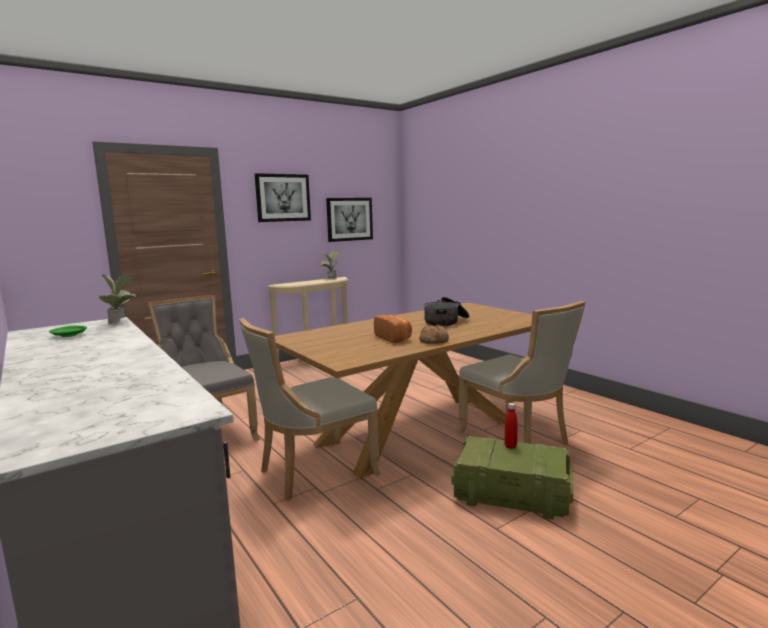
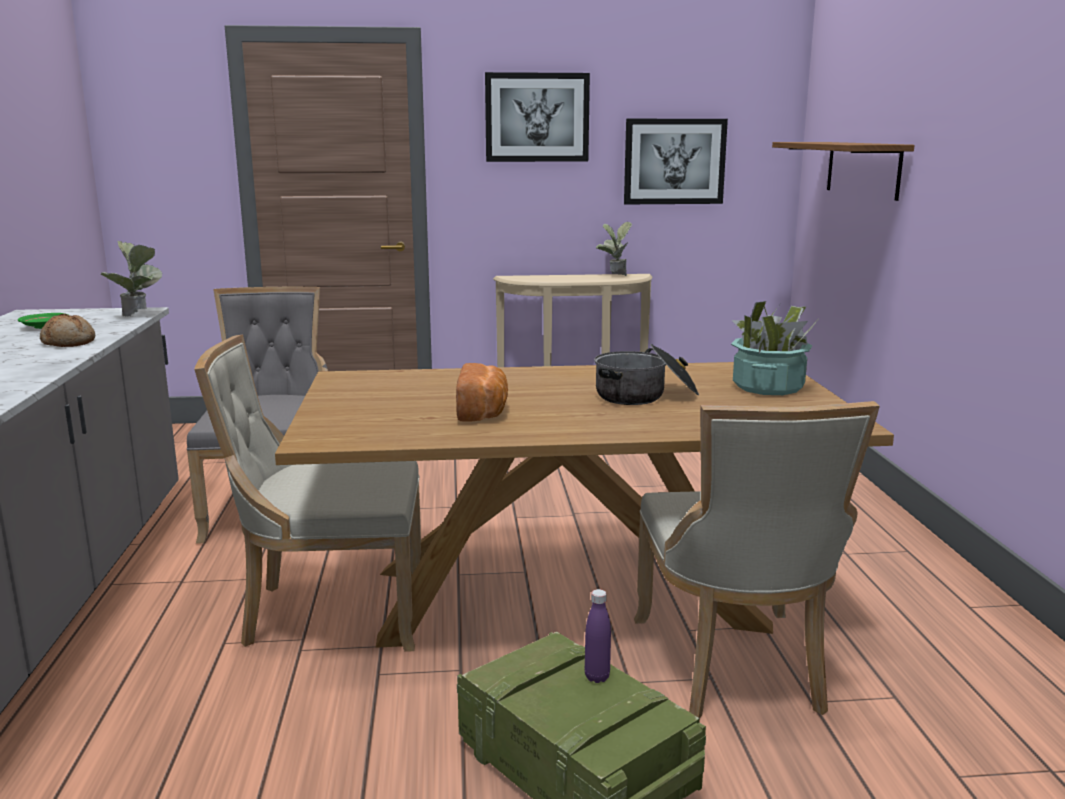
camera: 30 degrees right, 5 degrees up
bread [419,325,449,344] -> bread moved to [40,314,95,347]
red bottle [504,403,517,449] -> purple bottle [585,589,611,683]
none -> potted plant [731,301,818,395]
none -> shelf [772,142,915,201]

